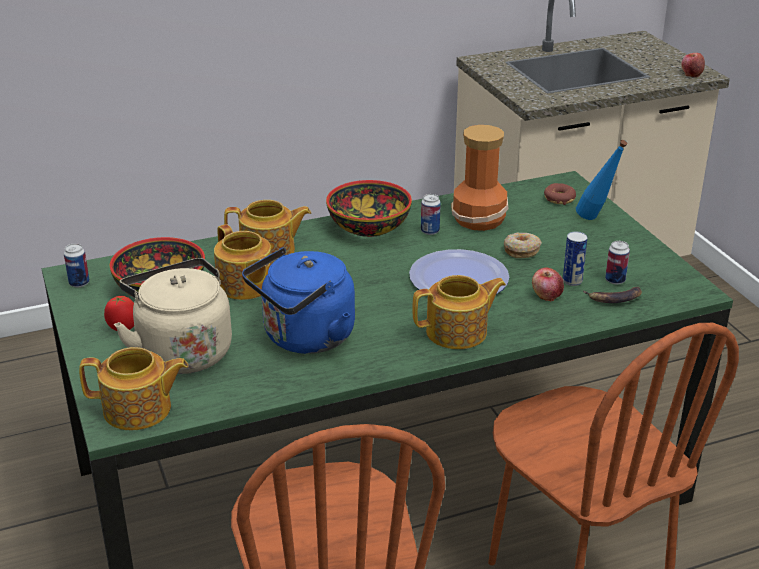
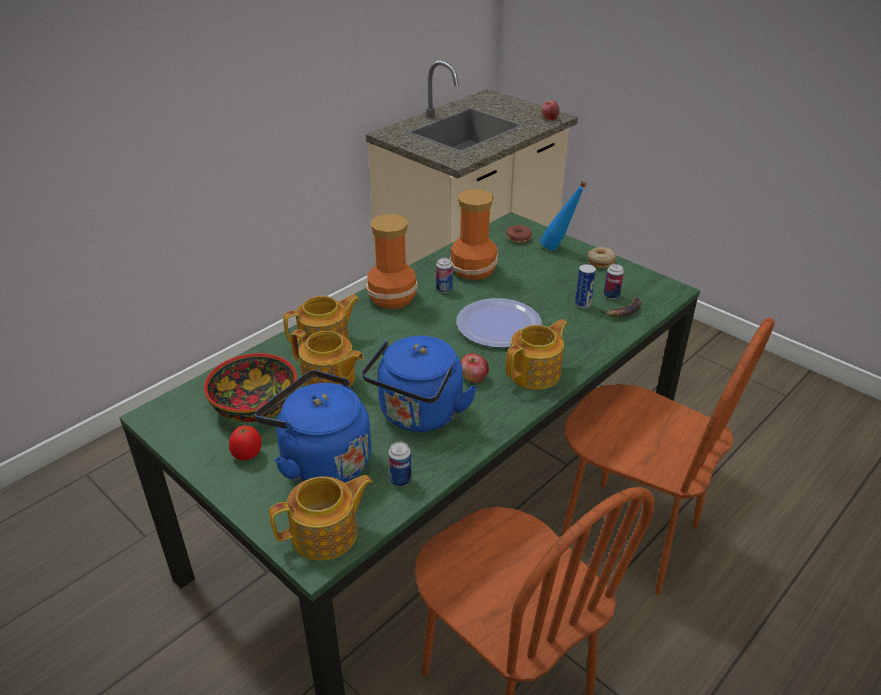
camera: 25 degrees left, 5 degrees up
can [64,243,89,287] -> can moved to [388,441,412,487]
beige kettle [114,258,232,374] -> blue kettle [255,370,371,483]
bowl [326,180,412,237] -> vase [366,214,418,309]
donut [504,233,542,258] -> donut moved to [587,247,616,269]
apple [532,268,564,301] -> apple moved to [461,353,489,383]

